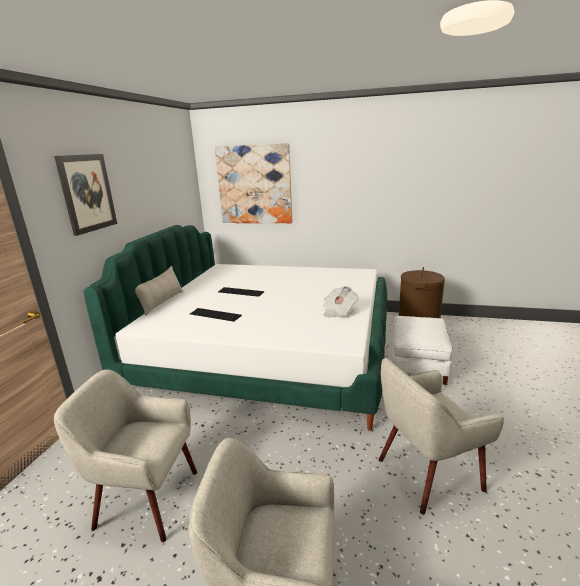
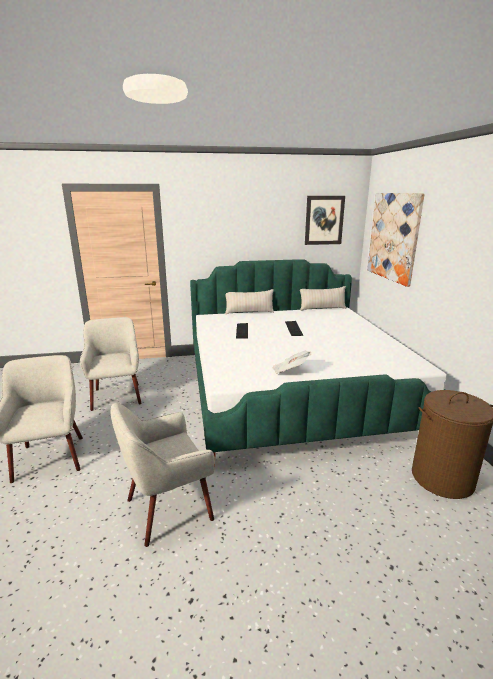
camera: 65 degrees right, 0 degrees up
picture [54,154,117,236] -> picture moved to [305,196,345,245]
beige armchair [379,358,504,515] -> beige armchair turned 75 degrees counterclockwise [110,403,215,547]
white ottoman [392,316,452,385] -> none
none -> beige pillow [300,286,346,311]

